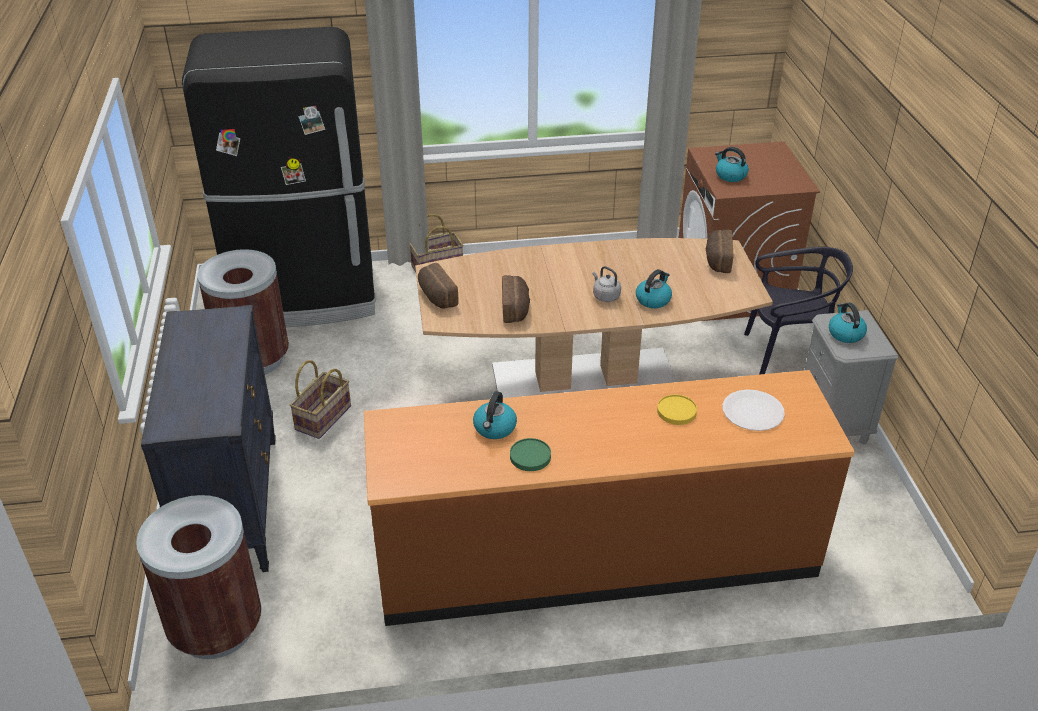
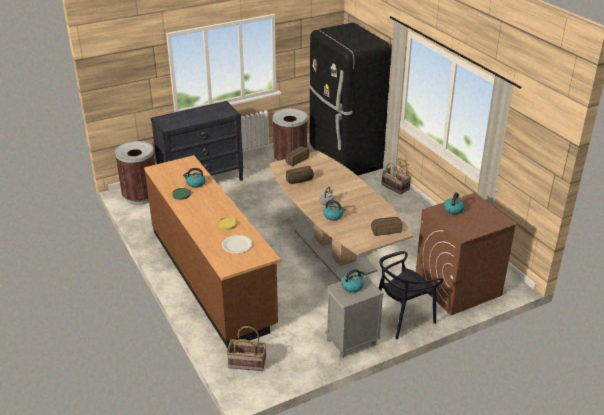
camera: 70 degrees right, 5 degrees down
basket [290,360,351,439] -> basket moved to [226,326,266,371]
black chair [744,247,853,375] -> black chair turned 75 degrees clockwise [379,251,443,339]

